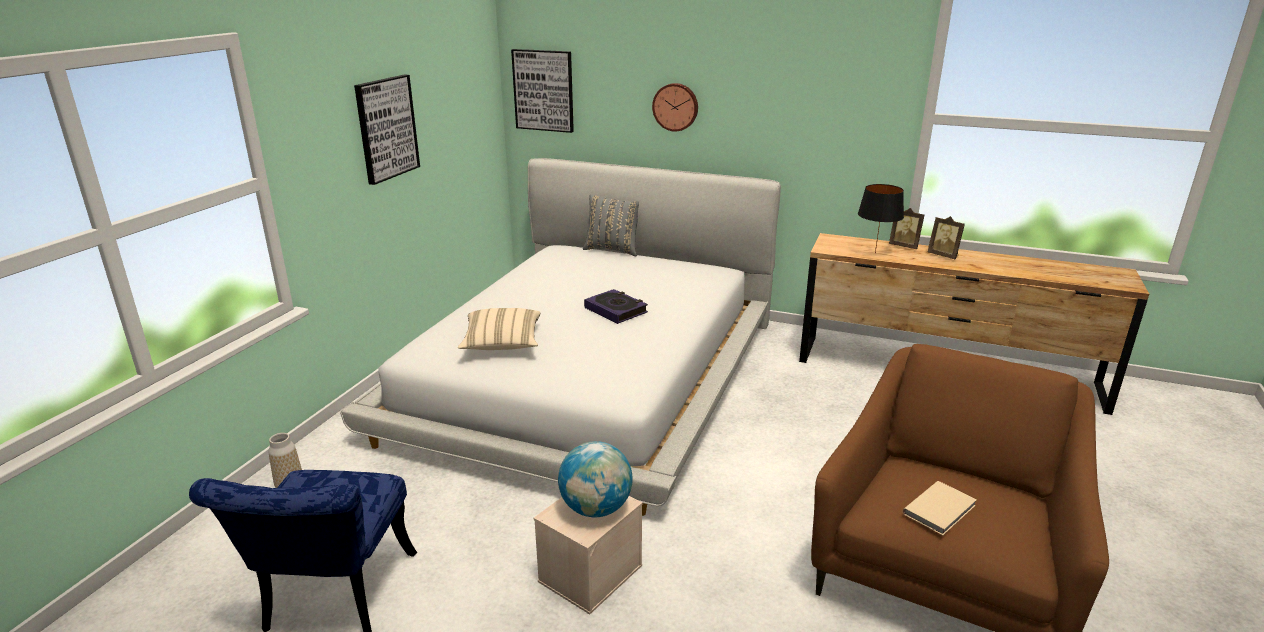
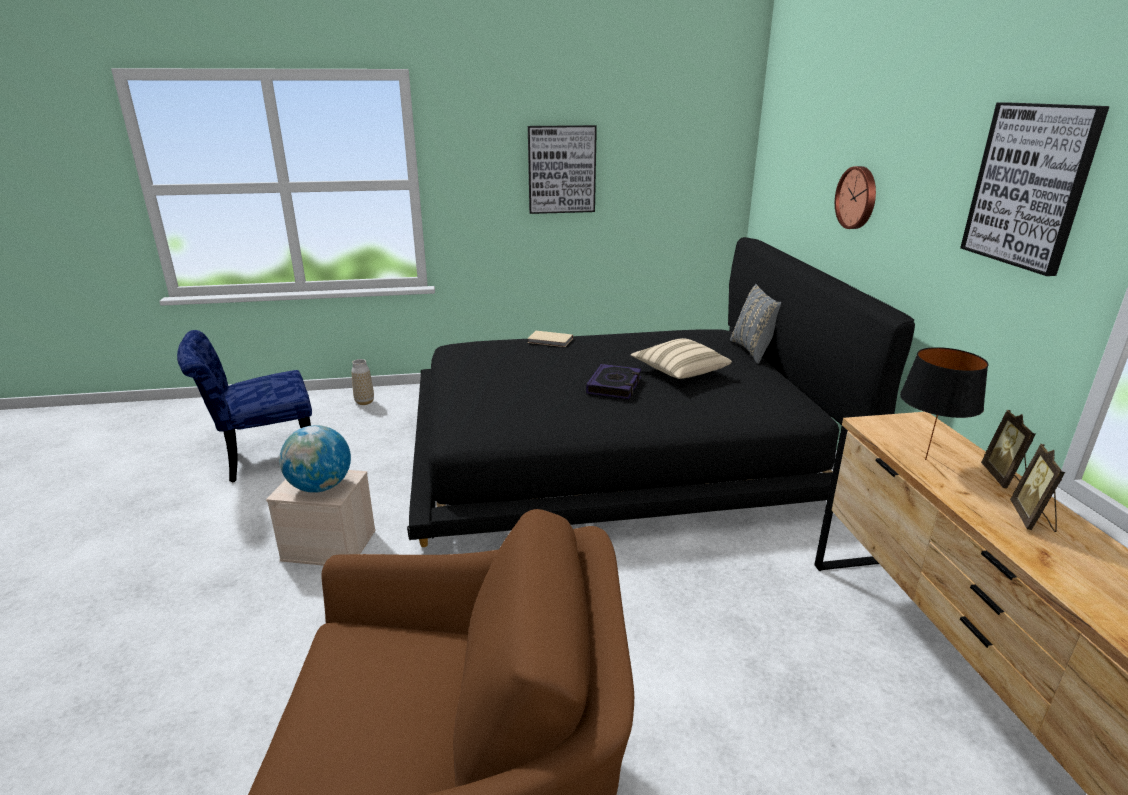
camera: 60 degrees right, 0 degrees up
white bed [340,158,781,516] -> black bed [407,237,915,547]
beige pillow [458,308,540,350] -> beige pillow moved to [631,338,732,379]
picture [511,49,574,133] -> picture moved to [960,102,1110,276]
beige book [903,481,977,535] -> beige book moved to [527,331,573,347]

